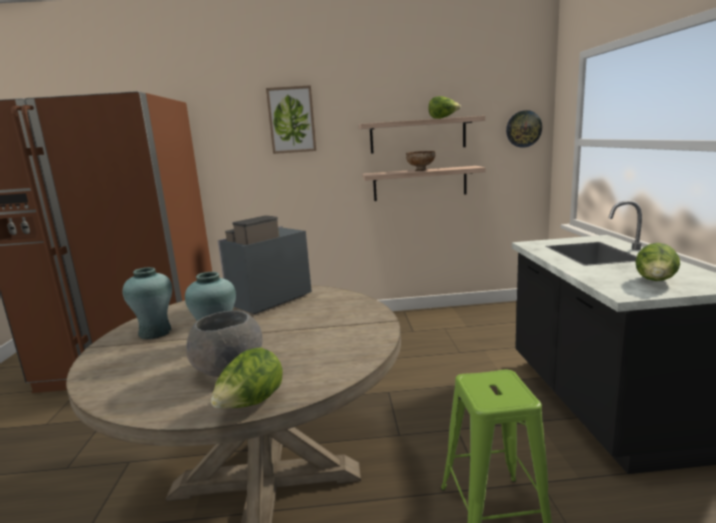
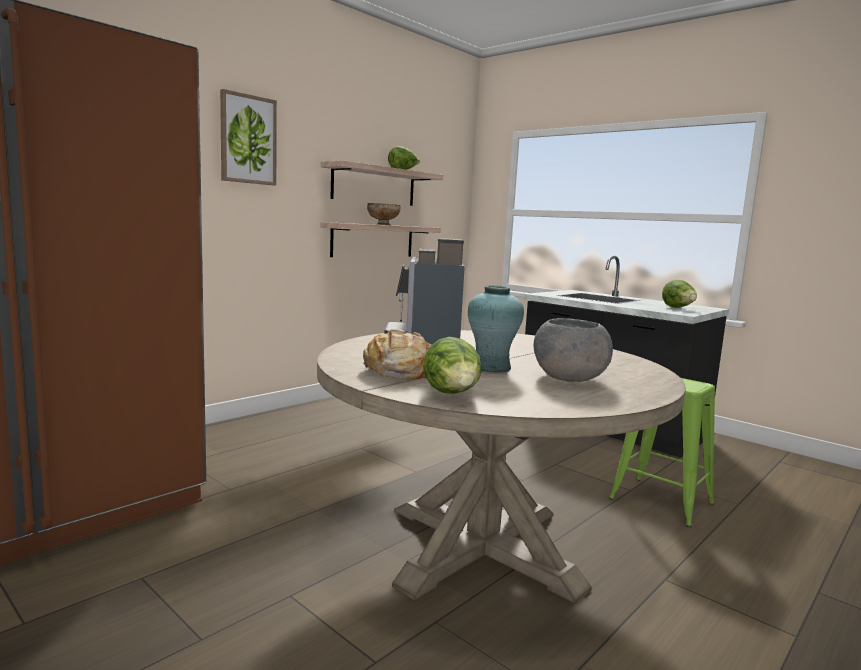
camera: 45 degrees left, 5 degrees down
turquoise vase [122,267,172,339] -> bread [363,329,431,380]
lettuce [211,348,283,409] -> lettuce moved to [423,337,482,394]
wall clock [506,110,542,148] -> none

